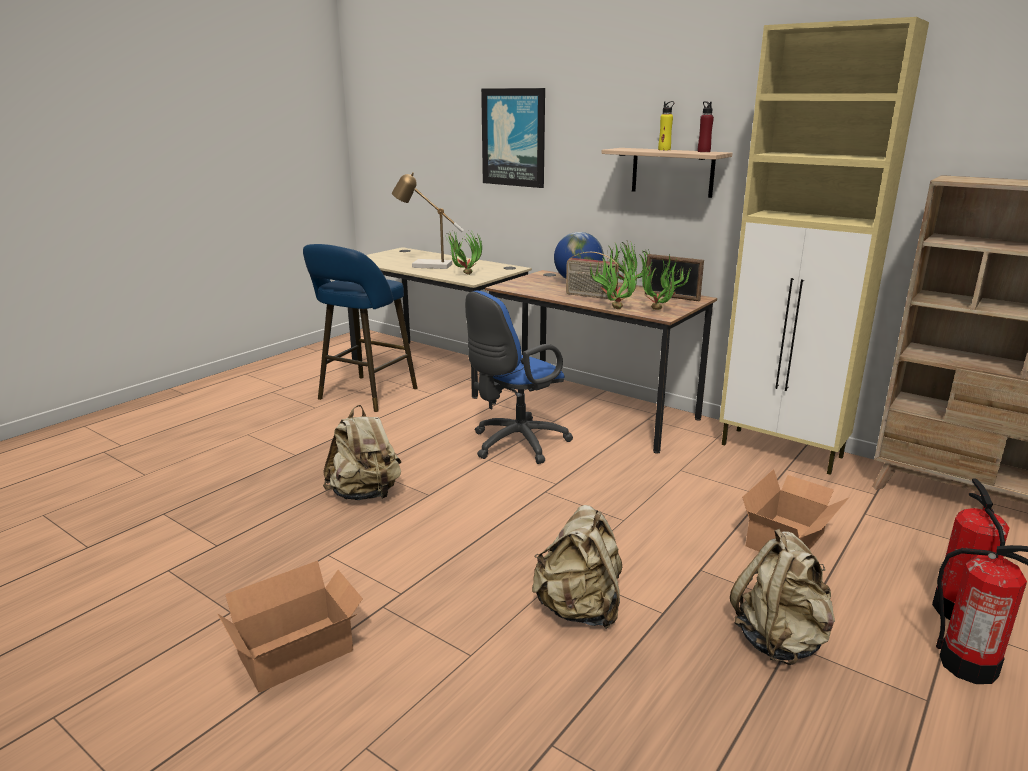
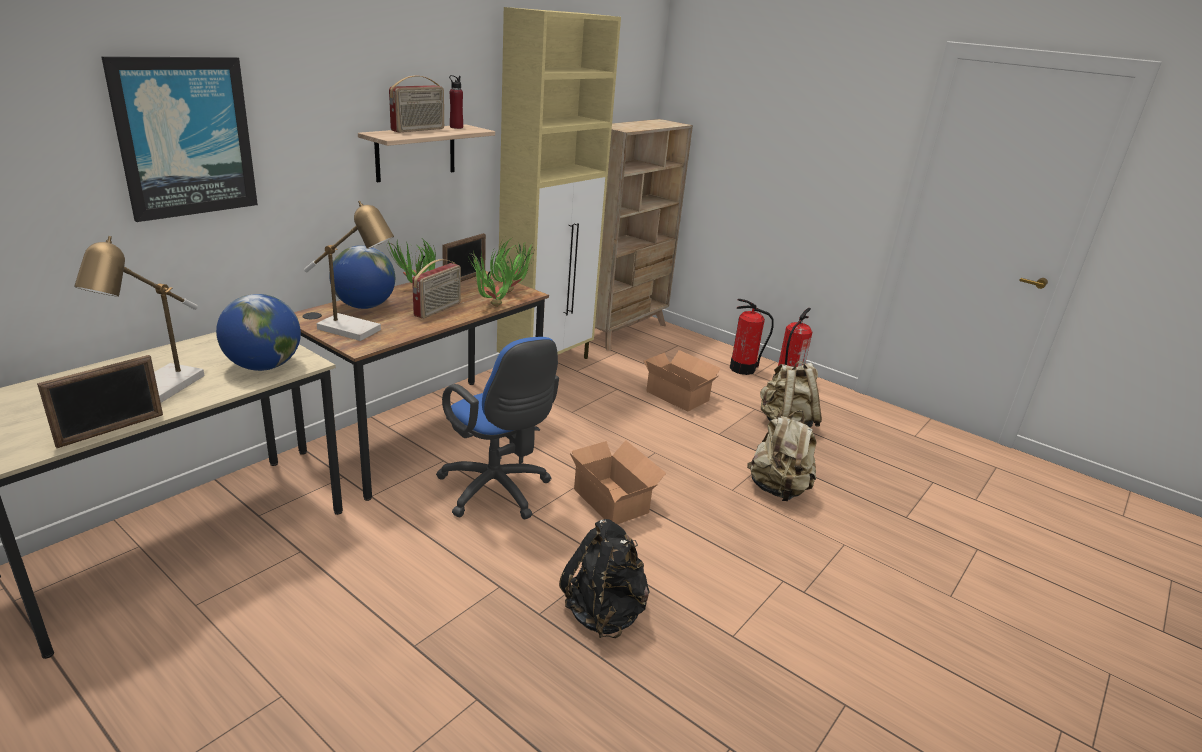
camera: 90 degrees left, 5 degrees up
cardboard box [218,561,363,692] -> cardboard box moved to [570,440,666,524]
blue stool [303,244,417,412] -> none
beige backpack [323,405,401,500] -> black backpack [559,519,650,638]
potted plant [446,229,482,275] -> globe [216,294,301,371]
yellow bottle [658,101,674,150] -> radio [389,75,444,133]
none -> picture frame [37,355,163,448]
none -> table lamp [304,201,394,341]

